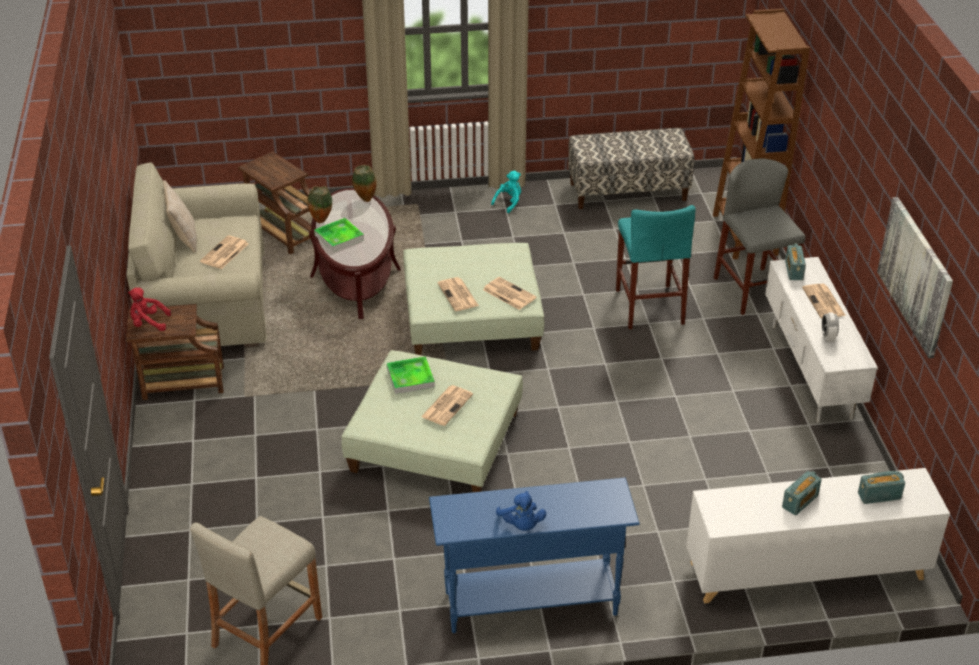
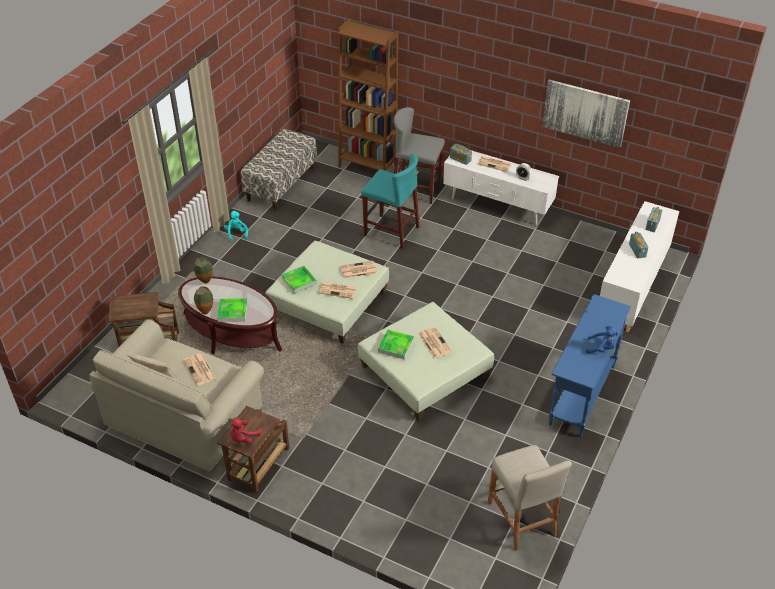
camera: 55 degrees left, 5 degrees up
none -> tray [281,266,317,294]

